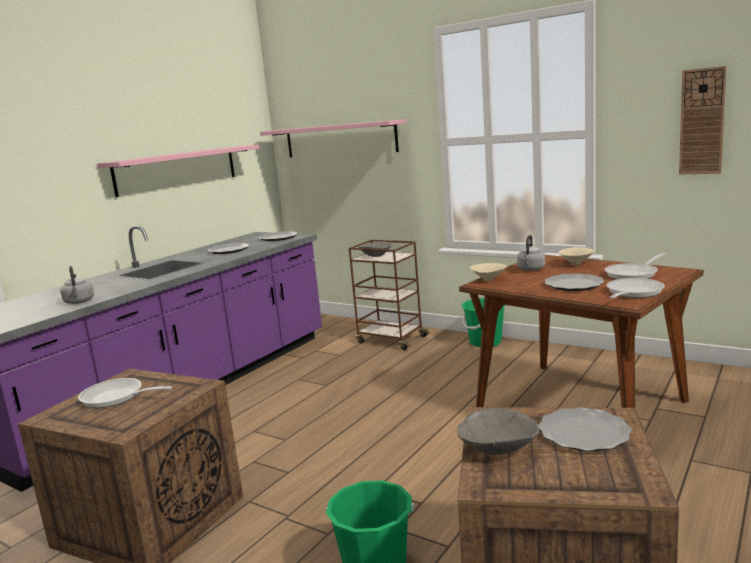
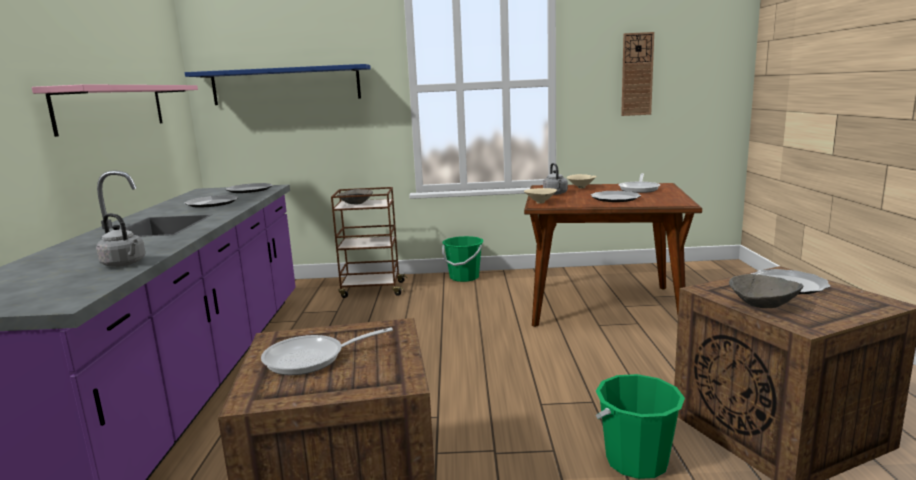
camera: 35 degrees left, 0 degrees up
pink shelf [260,119,407,158] -> blue shelf [185,64,371,105]
frying pan [606,278,665,298] -> none

